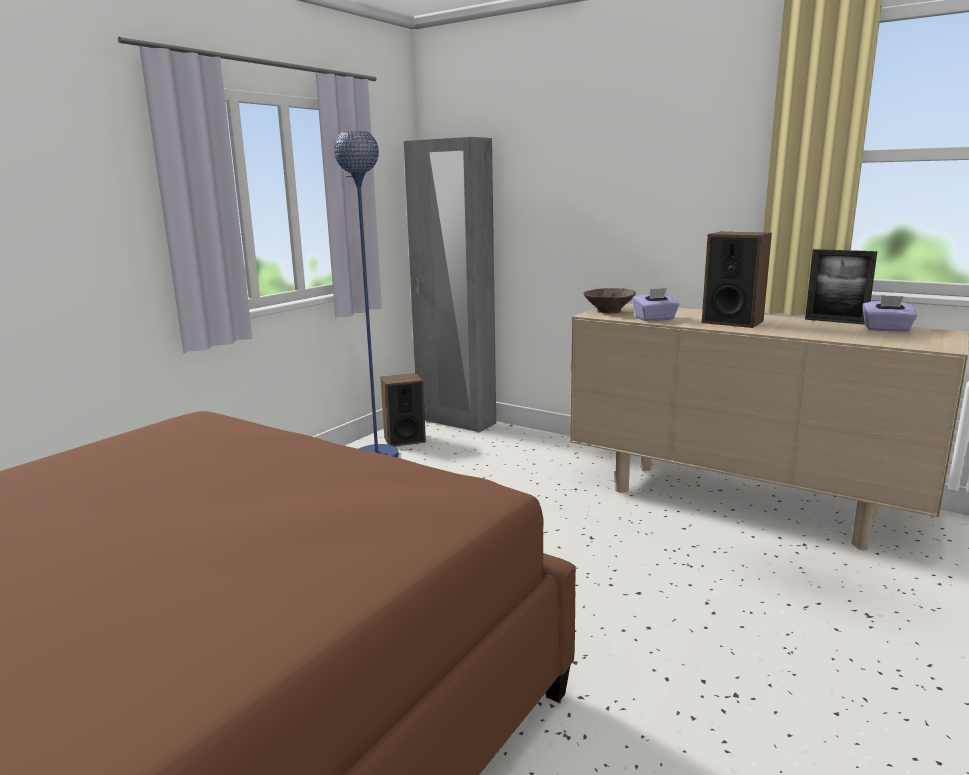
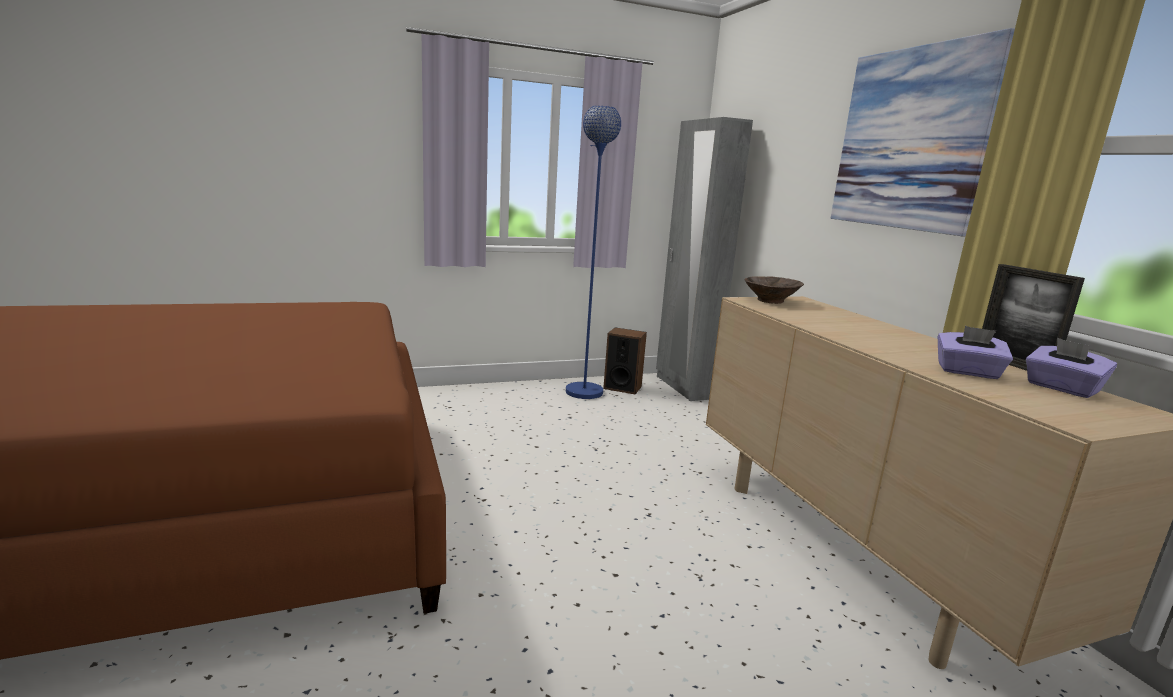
camera: 35 degrees right, 0 degrees up
purple tissue box [632,288,679,321] -> purple tissue box moved to [938,326,1013,379]
speaker [702,232,772,328] -> none
none -> picture [831,28,1015,237]

